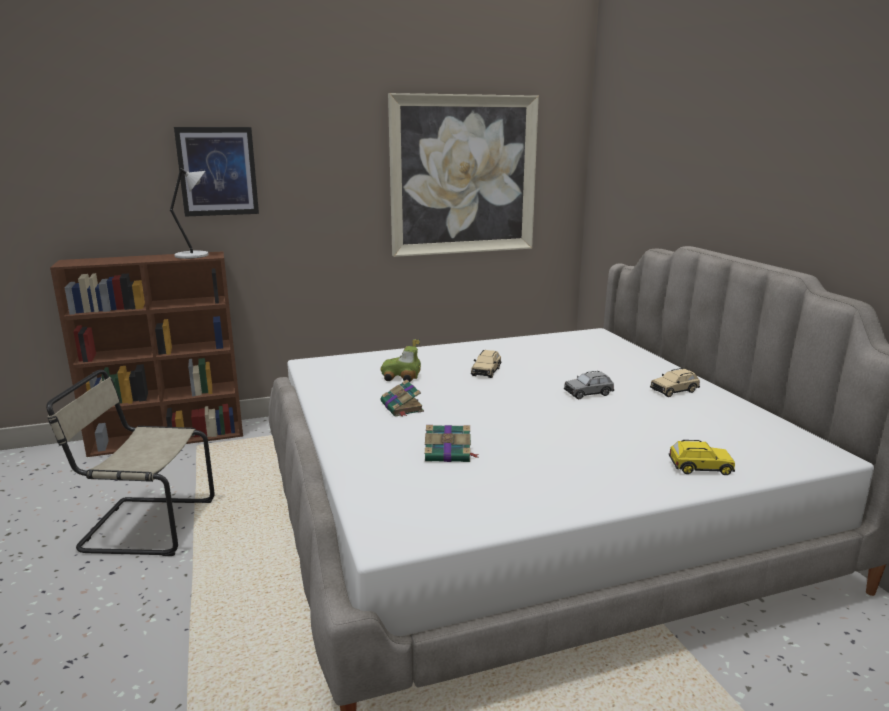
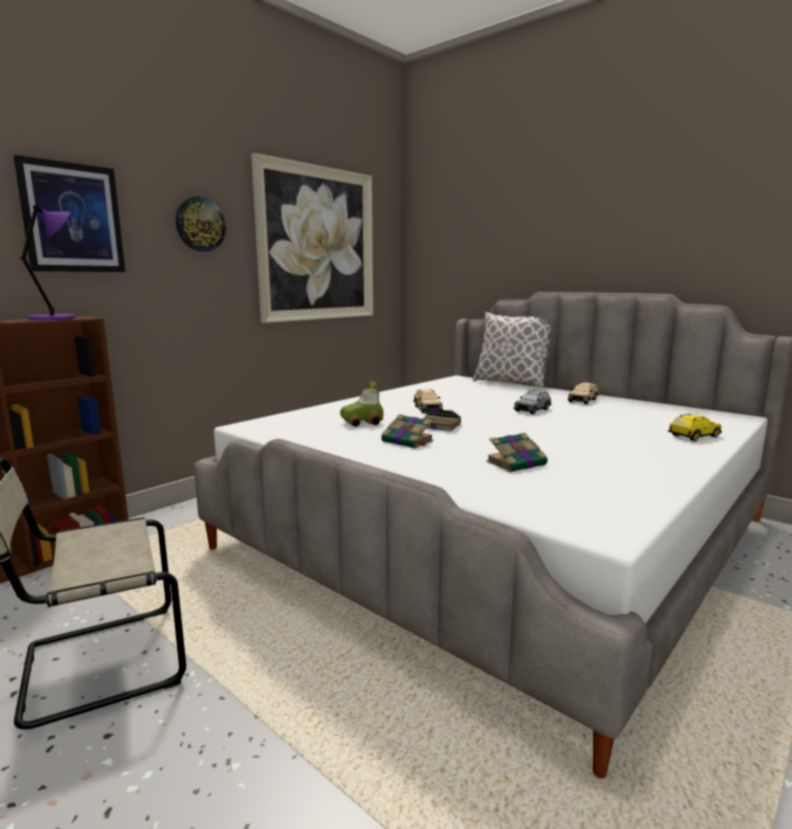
camera: 30 degrees left, 5 degrees down
grey table lamp [170,168,209,259] -> purple table lamp [20,205,76,320]
none -> wall clock [176,196,226,252]
none -> book [418,407,461,432]
none -> pillow [473,312,551,387]

